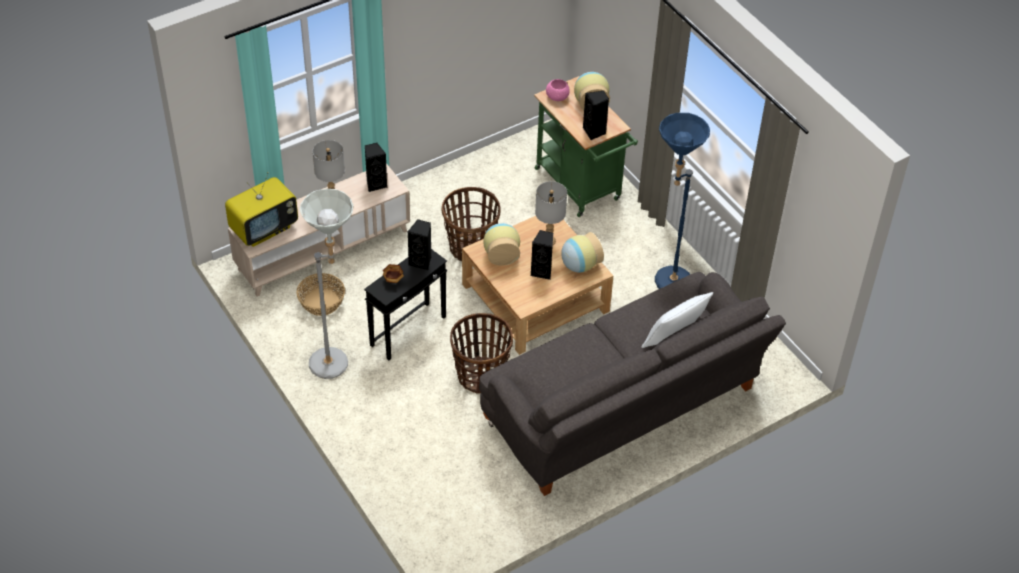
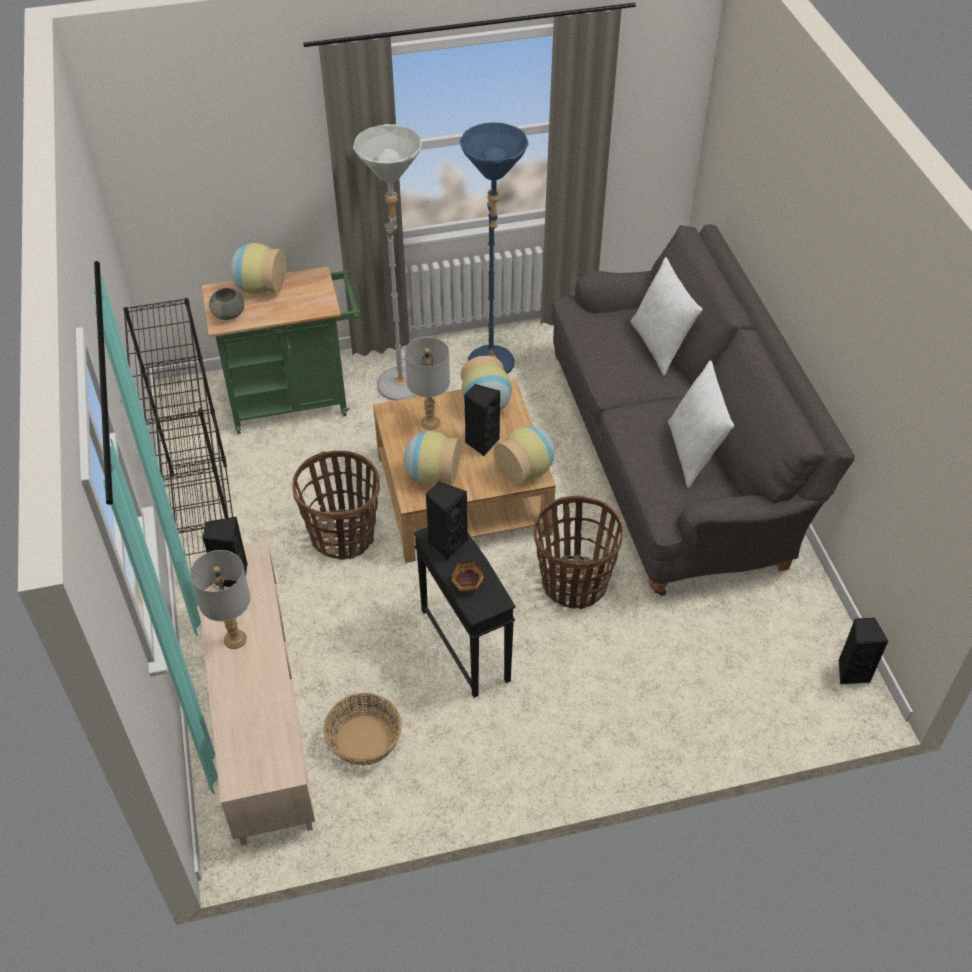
camera: 70 degrees left, 0 degrees up
television [225,172,298,247] -> none
grey floor lamp [300,189,354,379] -> grey floor lamp moved to [353,124,422,401]
pink bowl [546,79,570,101] -> grey bowl [209,288,244,320]
black speaker [583,91,609,140] -> black speaker moved to [839,618,889,684]
none -> black bookcase [123,298,233,570]
none -> vase [494,426,555,485]
none -> white pillow [668,360,734,488]

